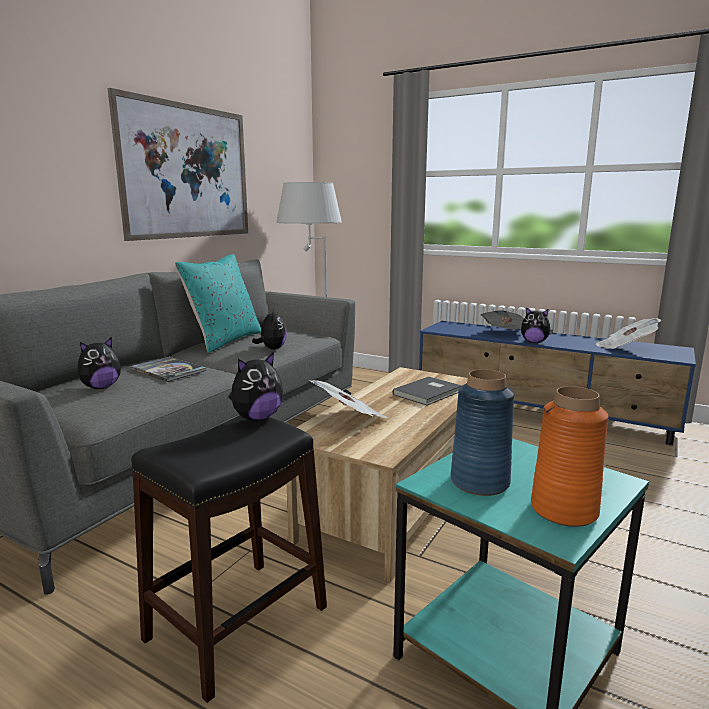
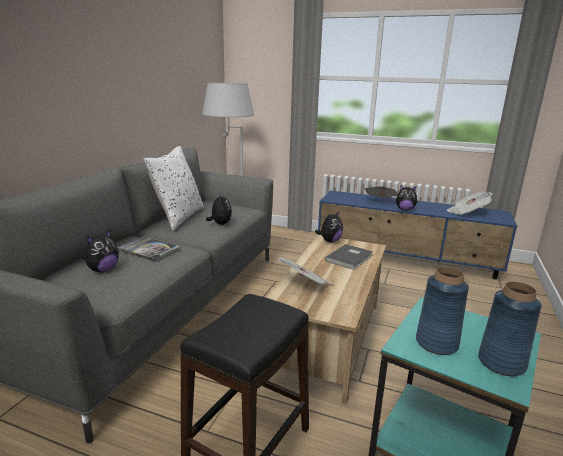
camera: 10 degrees left, 5 degrees up
picture [108,88,248,241] -> none
turquoise pillow [175,254,261,353] -> white pillow [143,146,204,231]
plush toy [228,352,283,421] -> plush toy moved to [315,211,343,243]
orange vase [531,386,609,527] -> blue vase [478,281,542,376]

